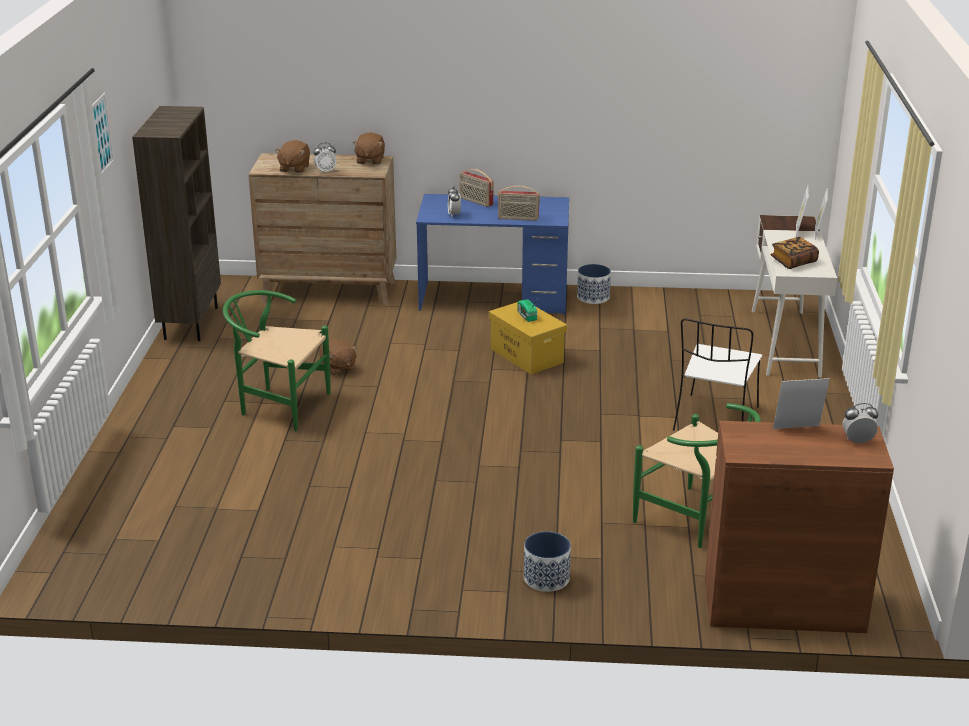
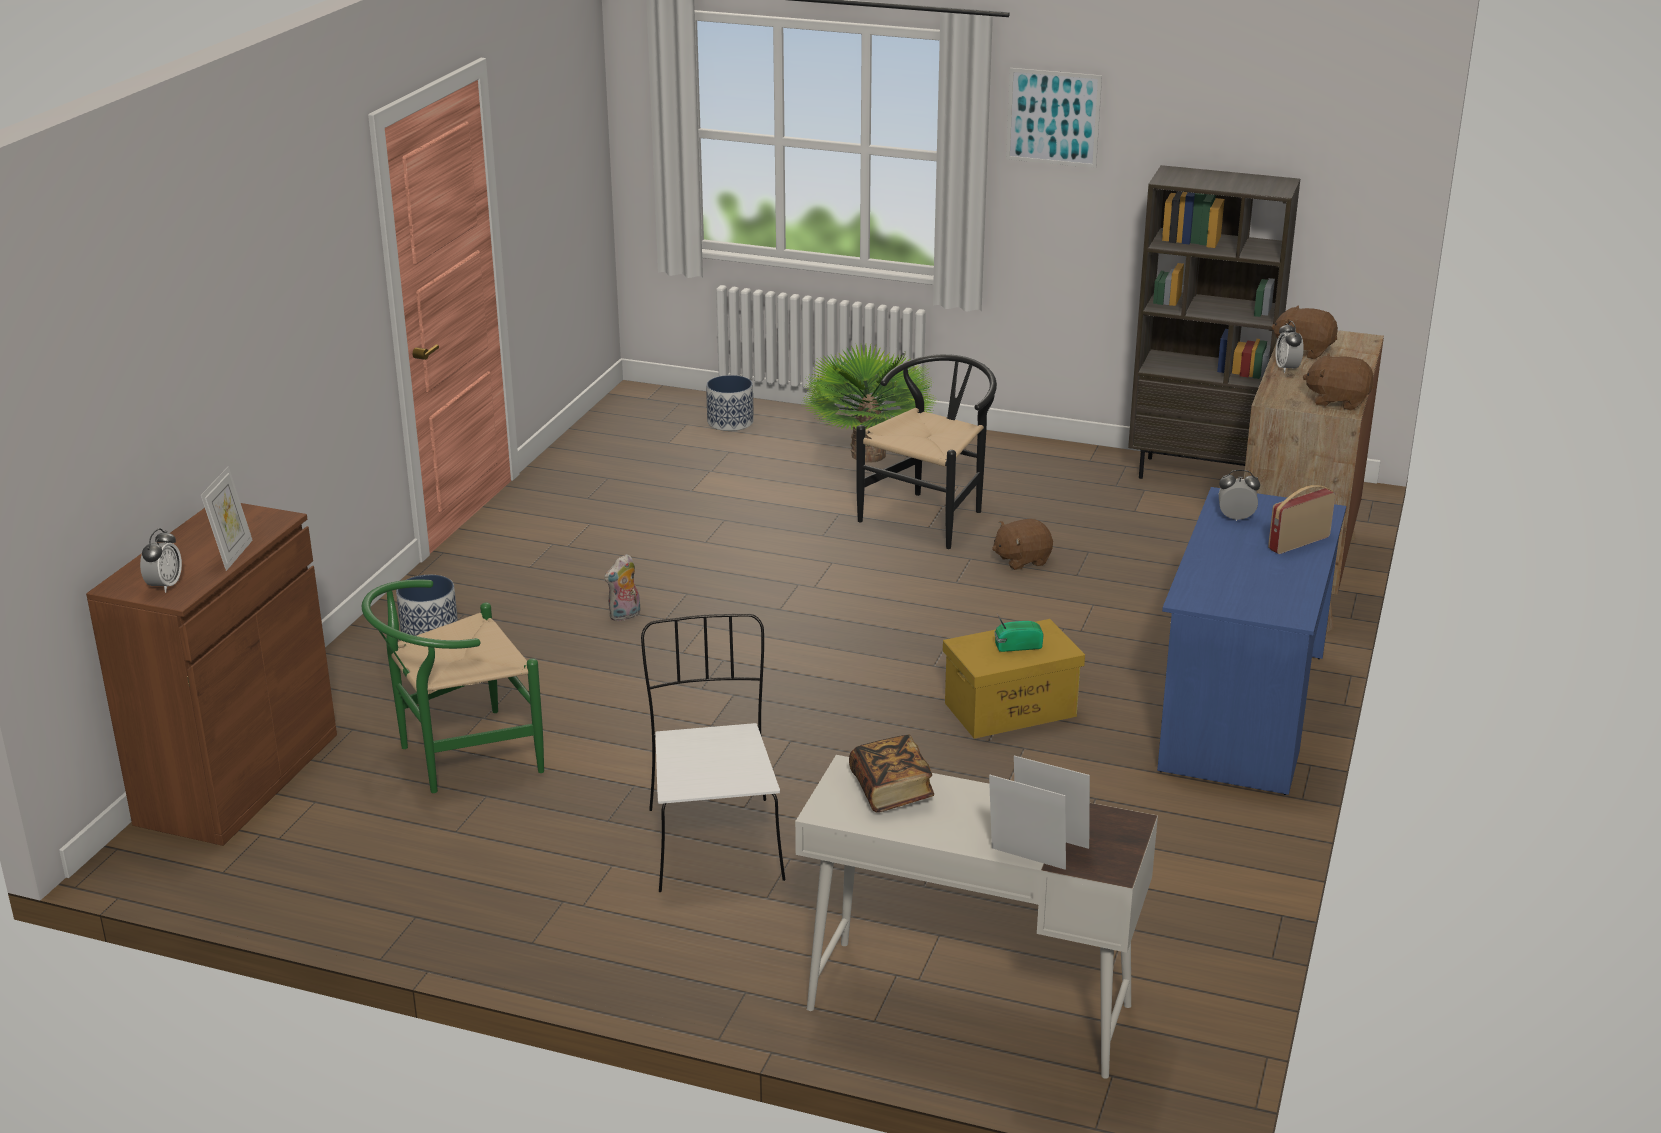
camera: 105 degrees right, 0 degrees up
green chair [223,290,330,431] -> black chair [856,354,997,549]
radio [498,186,540,221] -> none
planter [577,264,611,304] -> planter moved to [706,375,754,431]
white chair [673,319,762,431] -> white chair turned 45 degrees clockwise [641,614,785,892]
none -> plush toy [604,554,640,621]
none -> potted plant [802,345,937,463]

